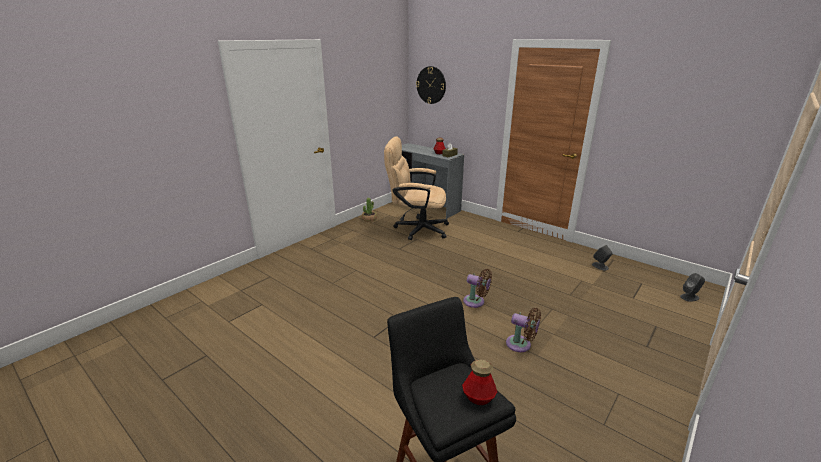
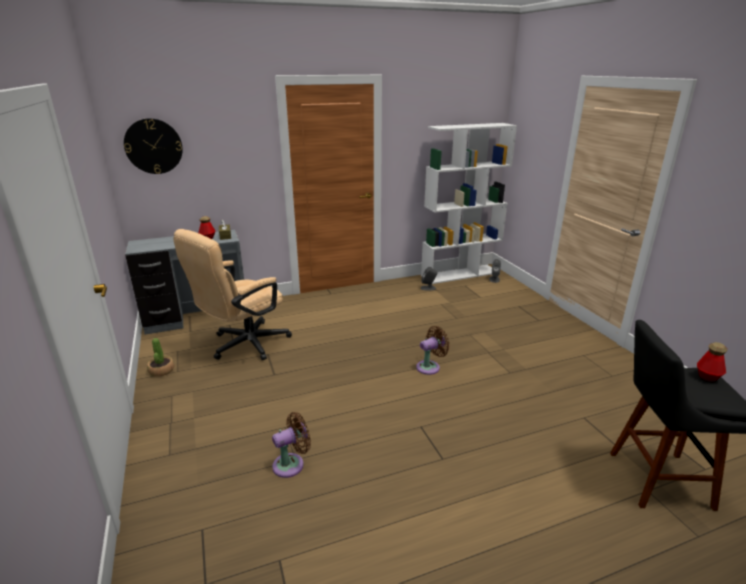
camera: 60 degrees left, 0 degrees up
brown fan [506,308,541,352] -> brown fan moved to [272,412,311,478]
none -> white bookcase [421,123,517,284]

